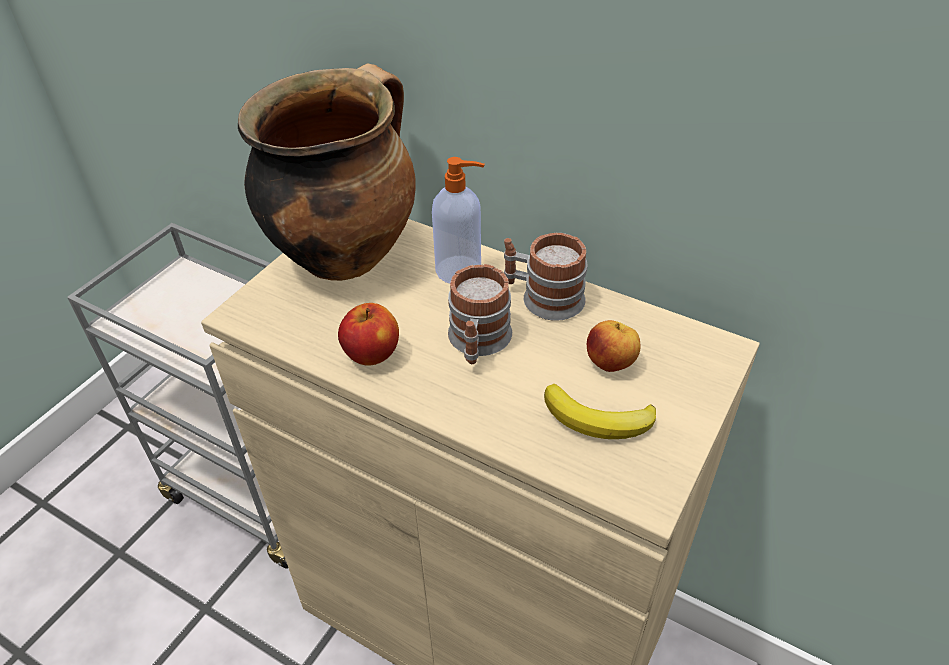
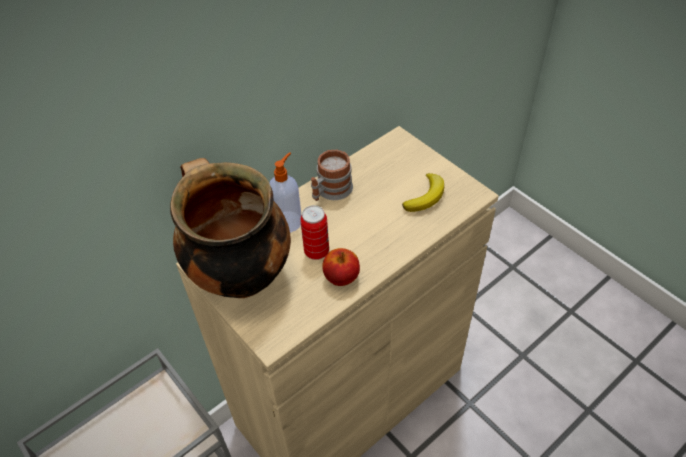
camera: 70 degrees left, 5 degrees up
mug [448,264,512,364] -> none
apple [587,320,640,372] -> none
none -> can [300,205,329,260]

